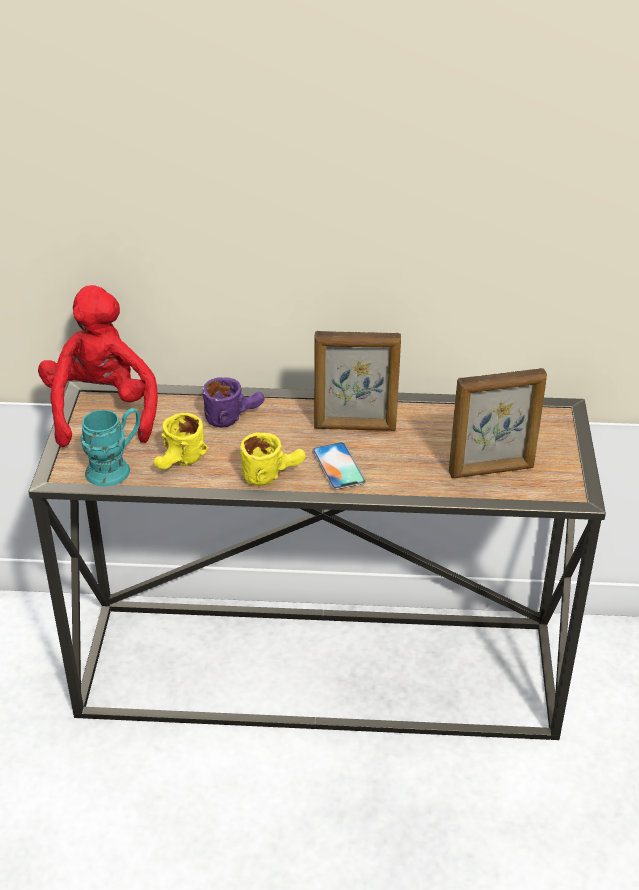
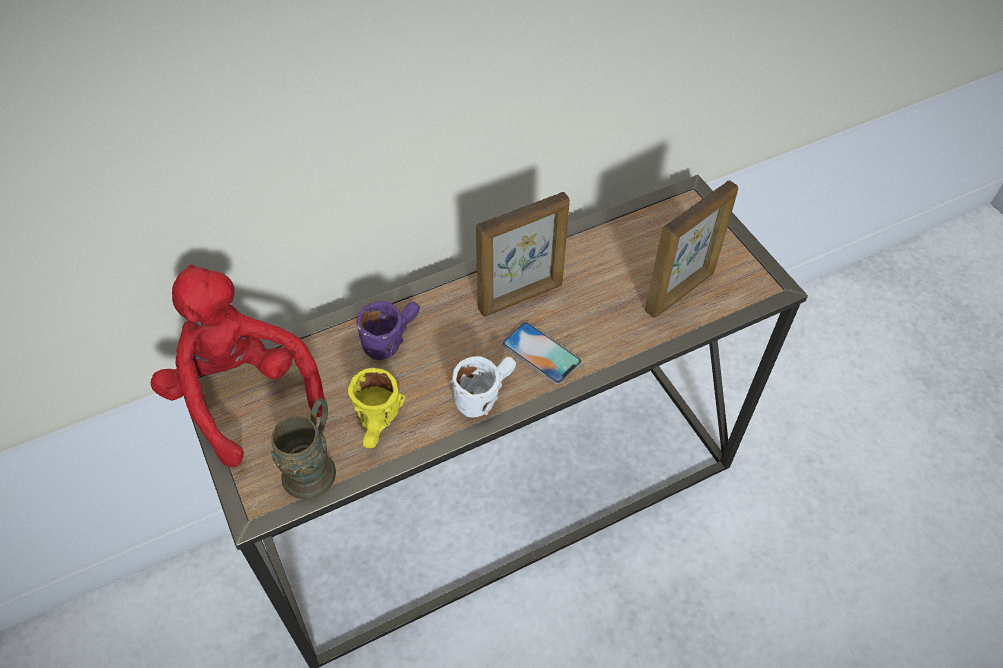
camera: 30 degrees left, 15 degrees up
turquoise mug [81,408,140,486] -> brown mug [271,398,336,499]
yellow mug [240,432,306,486] -> white mug [450,356,516,418]

